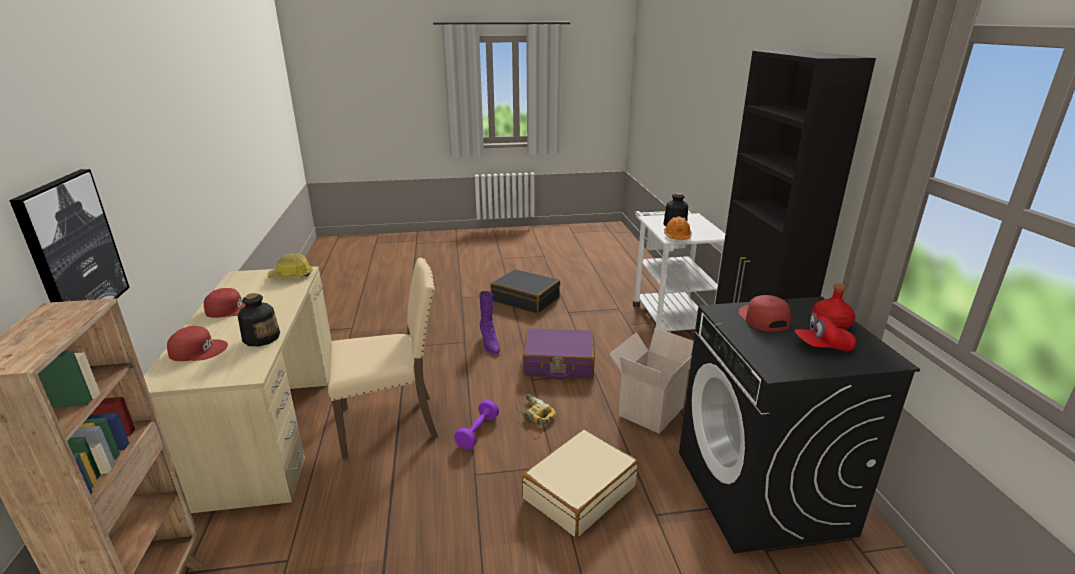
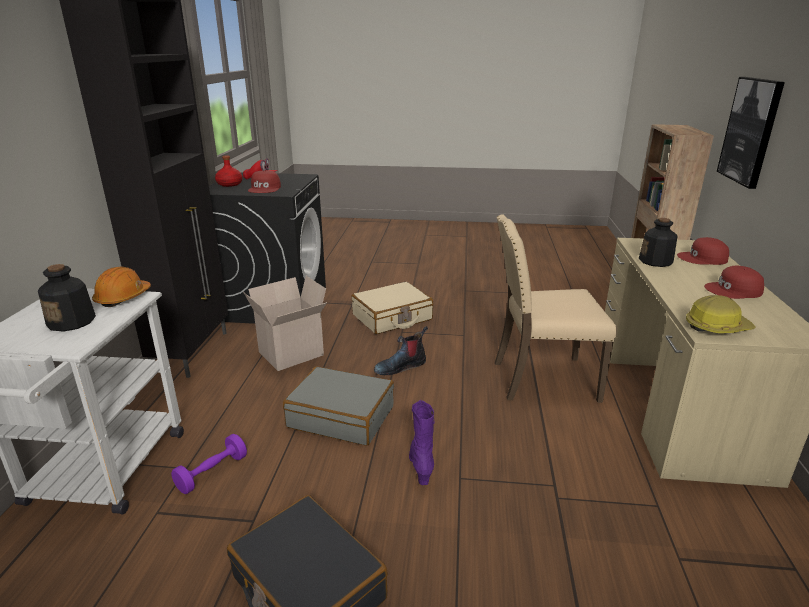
camera: 165 degrees left, 0 degrees up
purple dumbbell [454,400,499,450] -> purple dumbbell moved to [171,434,247,494]
power drill [516,394,556,428] -> boot [374,326,428,375]
purple suitcase [523,328,595,380] -> grey suitcase [283,366,394,446]

